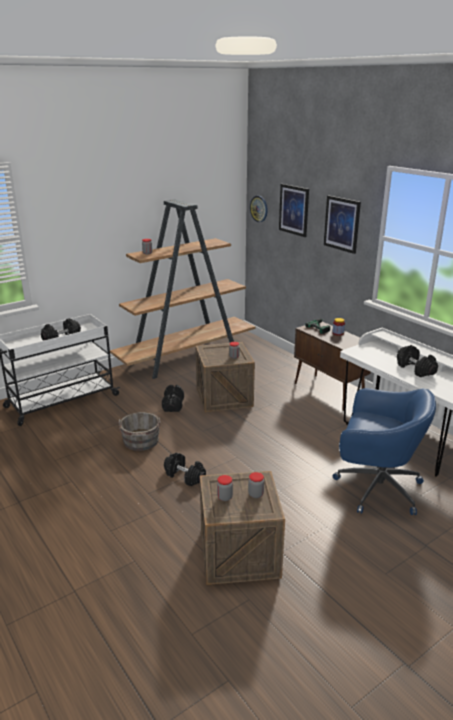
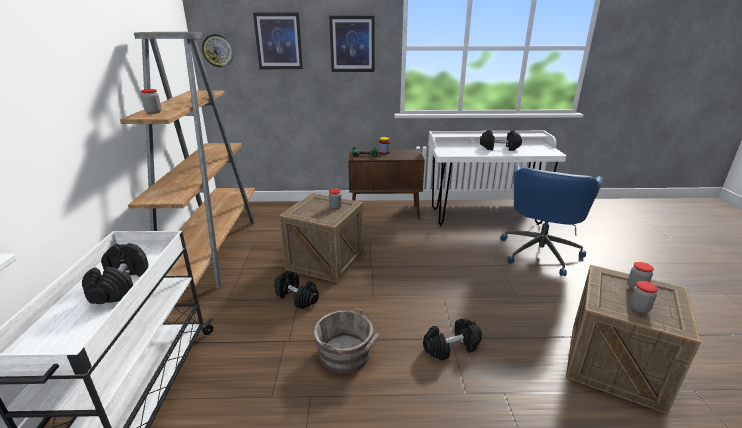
camera: 55 degrees left, 0 degrees up
blue office chair [333,388,436,515] -> blue office chair turned 150 degrees clockwise [500,165,603,276]

